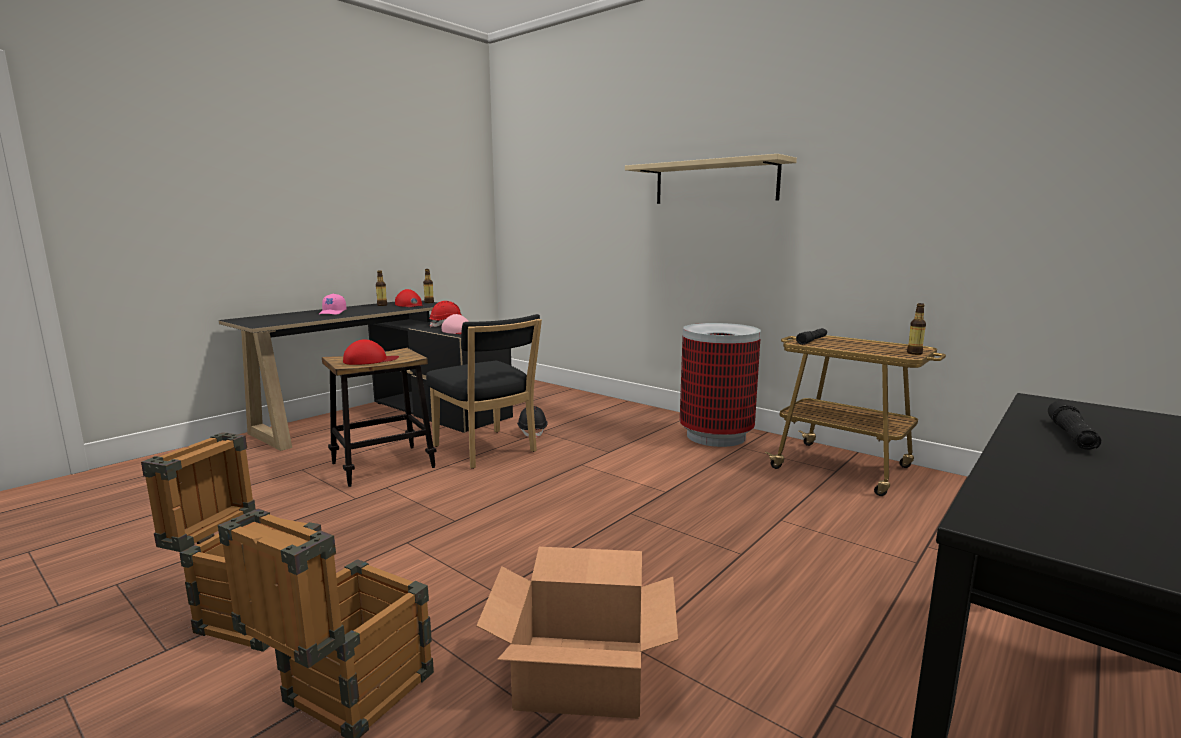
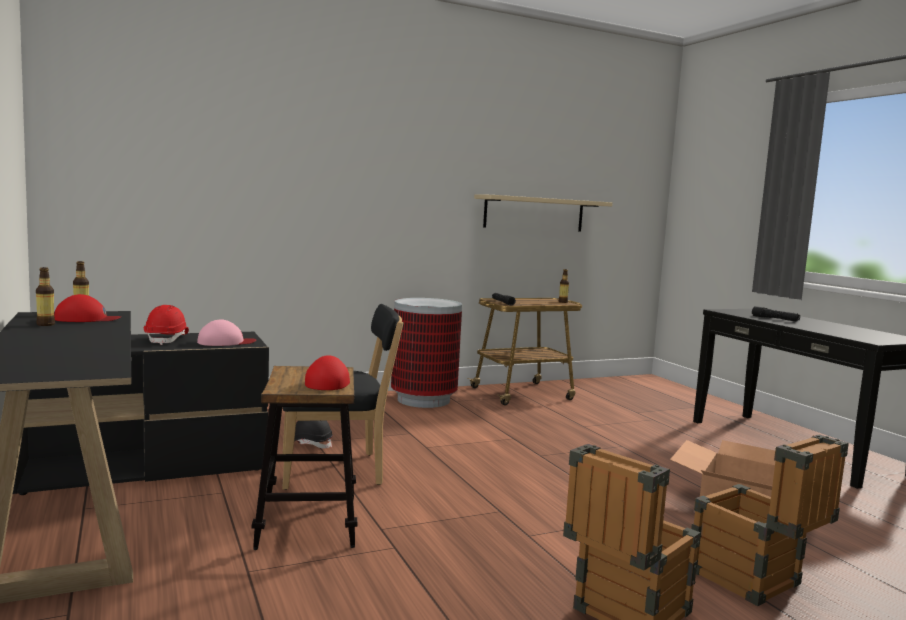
camera: 65 degrees left, 5 degrees down
pink cap [319,294,347,315] -> none
beige shelf [625,154,797,204] -> beige shelf moved to [474,195,612,231]

